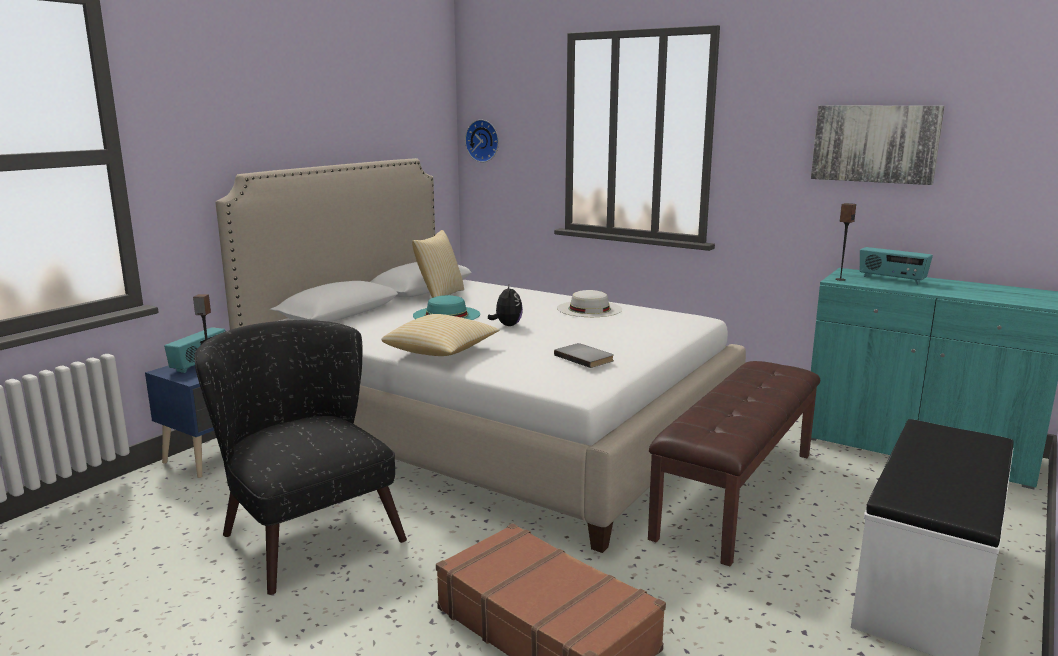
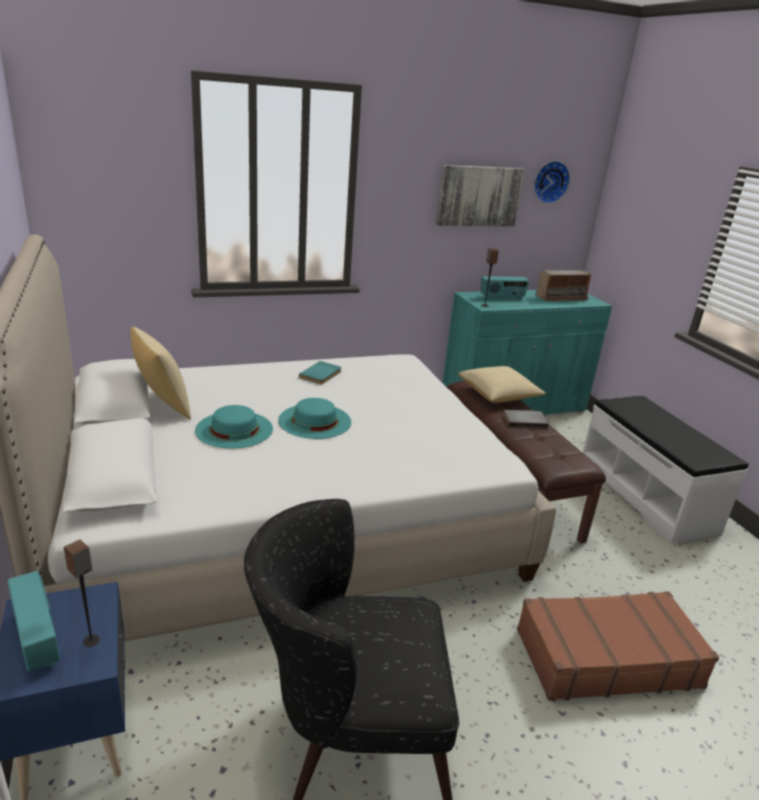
camera: 55 degrees left, 10 degrees up
pillow [381,314,500,356] -> pillow moved to [458,366,546,403]
wall clock [465,119,499,162] -> wall clock moved to [534,161,570,204]
plush toy [488,283,523,326] -> turquoise hat [278,398,351,439]
grey book [554,343,614,368] -> grey book moved to [503,410,549,428]
white hat [557,290,622,317] -> turquoise book [299,361,342,385]
none -> radio [535,270,591,302]

